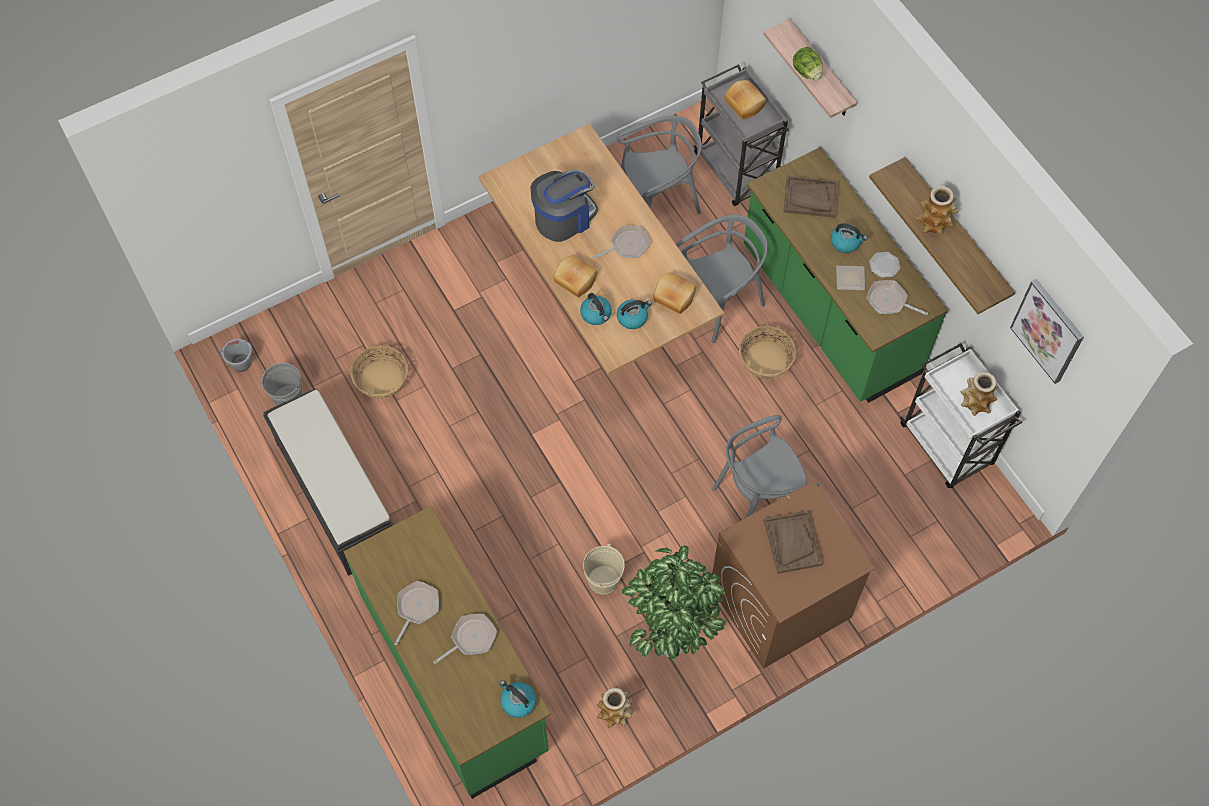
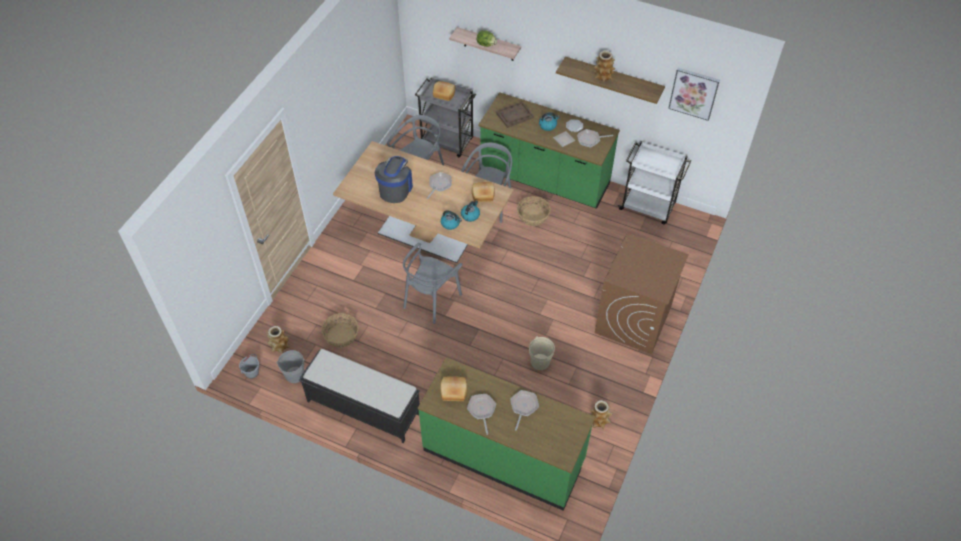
camera: 35 degrees left, 10 degrees down
kettle [500,680,536,718] -> none
bread [553,255,598,297] -> bread moved to [440,376,468,401]
potted plant [622,545,726,660] -> none
grey chair [712,415,819,517] -> grey chair moved to [403,243,463,324]
brown tray [764,510,823,574] -> none
vase [960,372,998,416] -> vase moved to [266,326,290,353]

